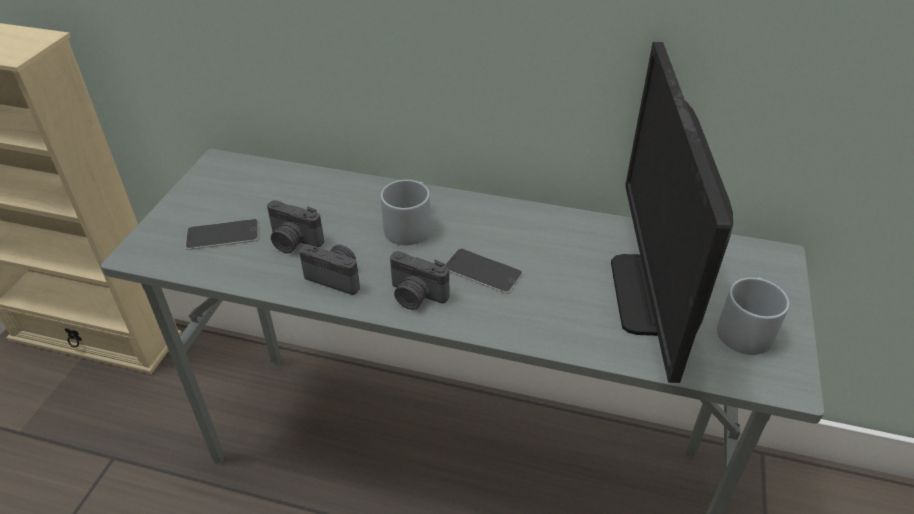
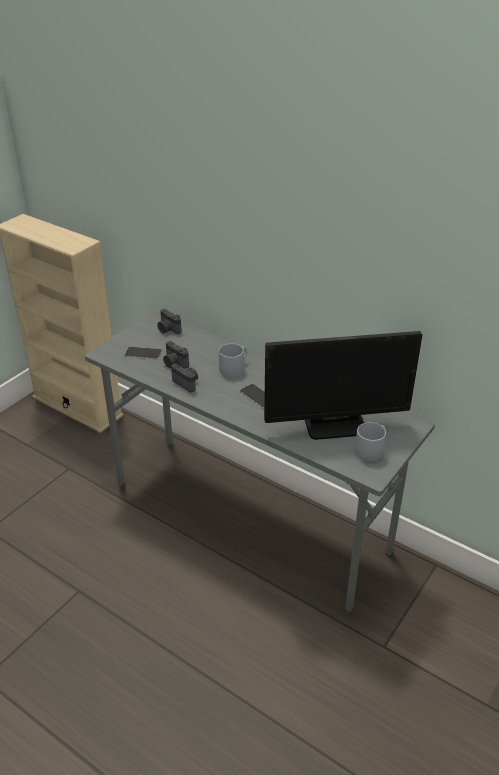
camera: 20 degrees right, 5 degrees down
camera [390,251,449,310] -> camera moved to [158,309,182,334]
monitor [611,42,733,383] -> monitor turned 120 degrees counterclockwise [264,331,422,440]

